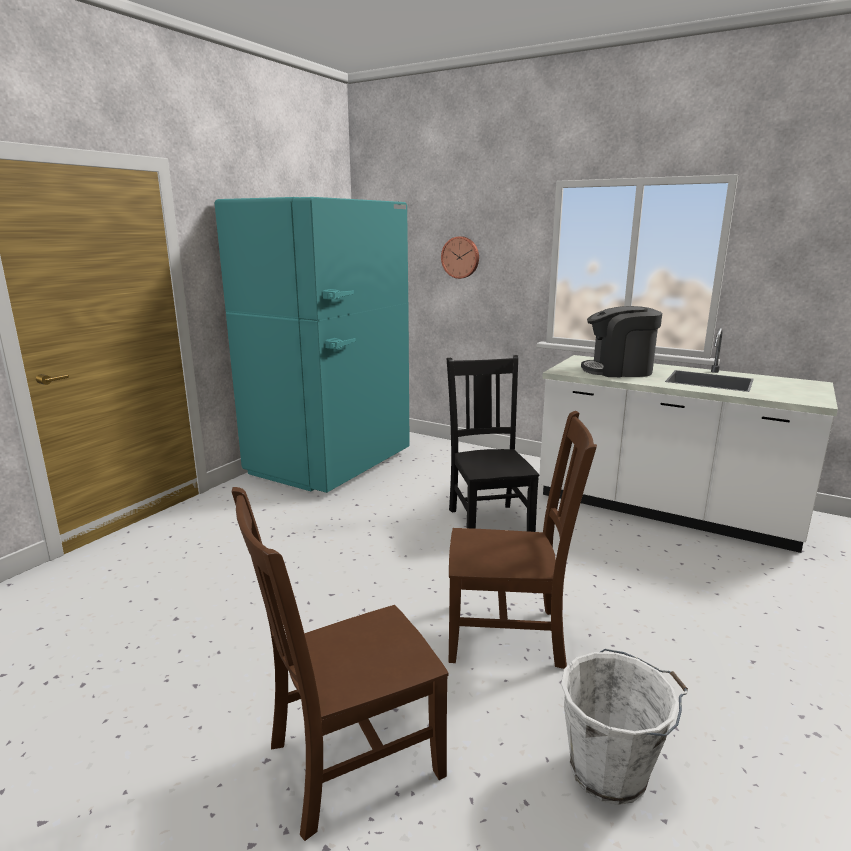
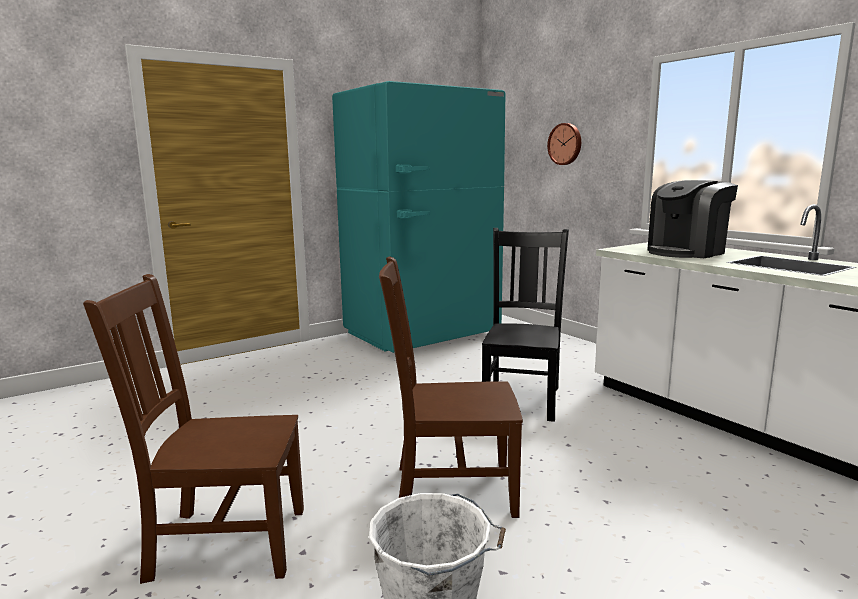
camera: 25 degrees right, 5 degrees down
brown chair [449,411,597,669] -> brown chair turned 150 degrees clockwise [379,256,523,518]
coffee machine [581,306,662,377] -> coffee machine turned 60 degrees counterclockwise [647,180,738,258]

